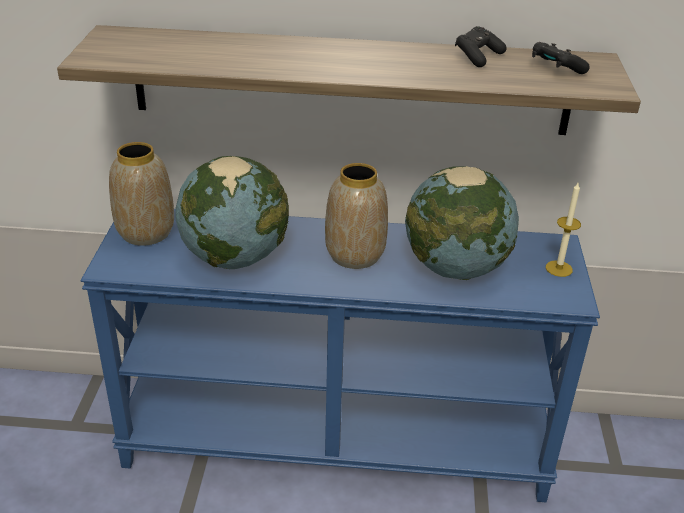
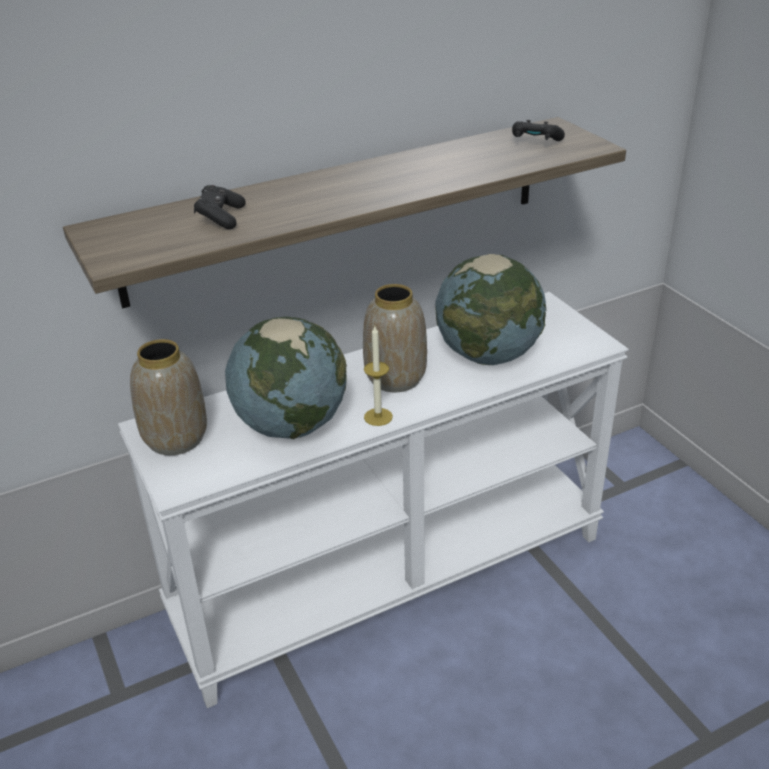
camera: 30 degrees left, 0 degrees up
blue console table [81,209,600,502] -> white console table [118,292,629,708]
black game controller [455,26,506,67] -> black game controller moved to [194,185,246,229]
candle [546,183,581,277] -> candle moved to [364,326,393,426]

